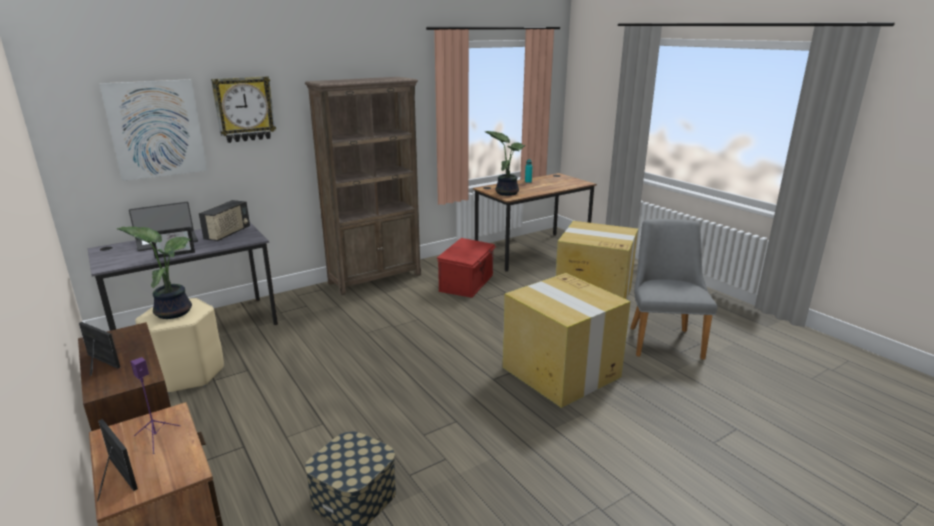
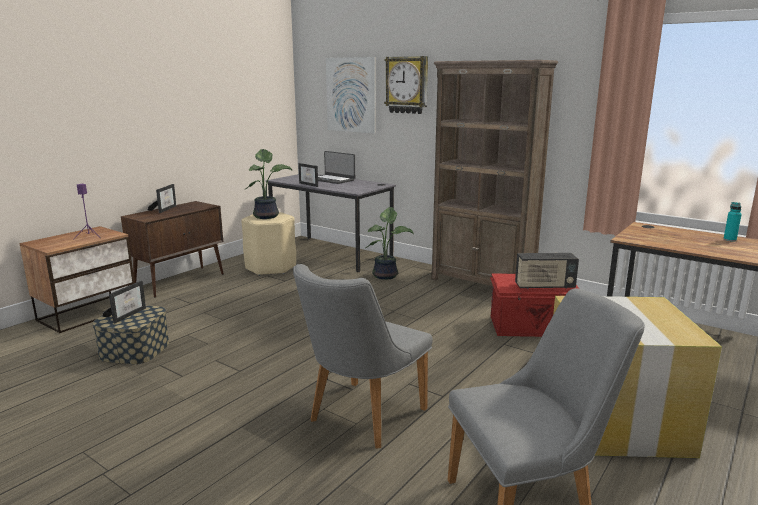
camera: 70 degrees right, 5 degrees down
picture frame [97,419,138,502] -> picture frame moved to [103,281,146,323]
radio [199,200,250,241] -> radio moved to [515,253,579,289]
potted plant [485,131,525,196] -> potted plant moved to [366,207,413,280]
cardboard box [503,273,631,408] -> grey chair [293,264,433,449]

